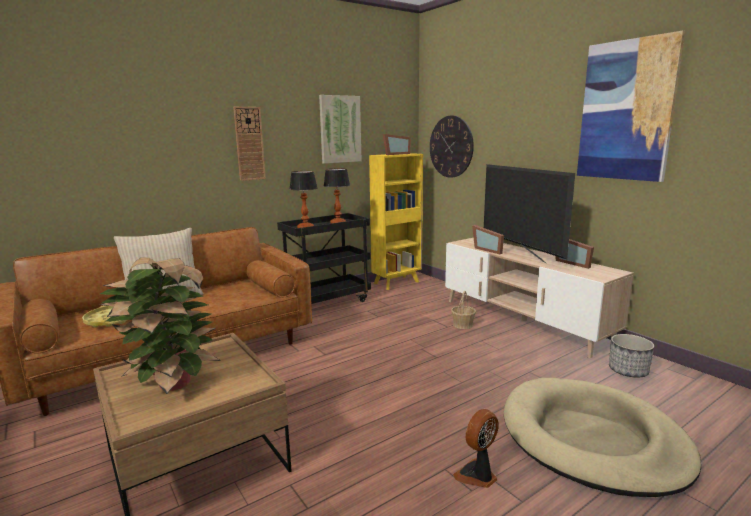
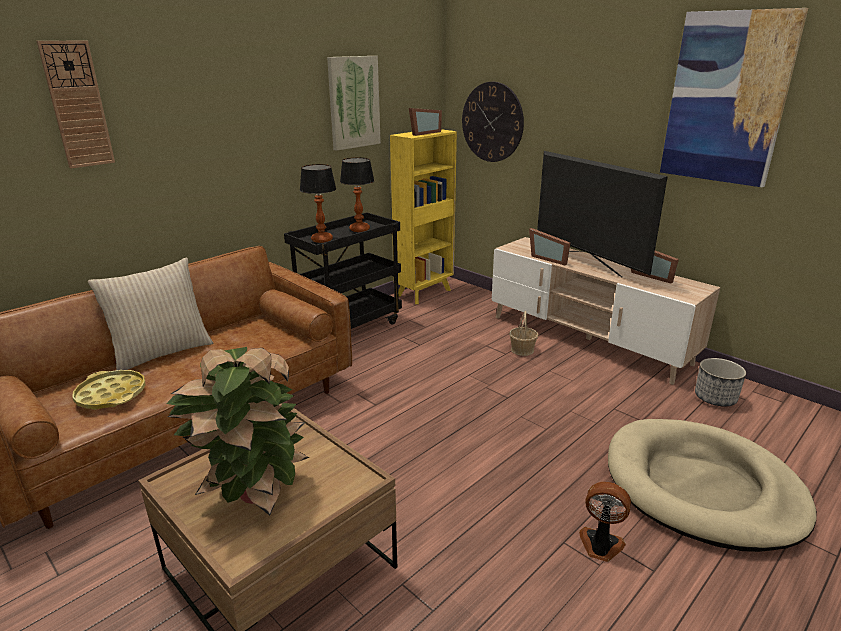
camera: 10 degrees left, 10 degrees up
wall clock [233,107,266,181] -> wall clock moved to [37,40,115,169]
fan [453,409,499,488] -> fan turned 75 degrees clockwise [579,482,631,562]

